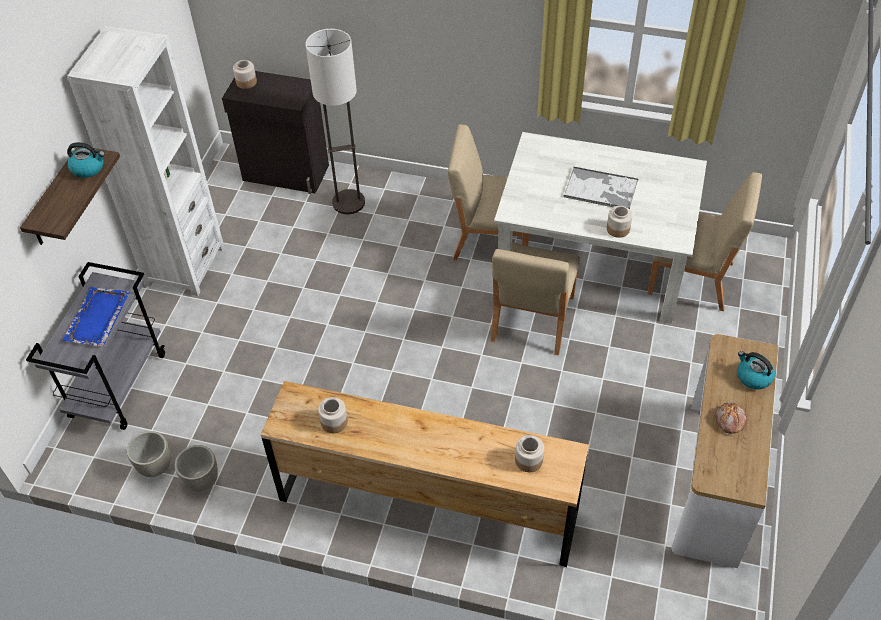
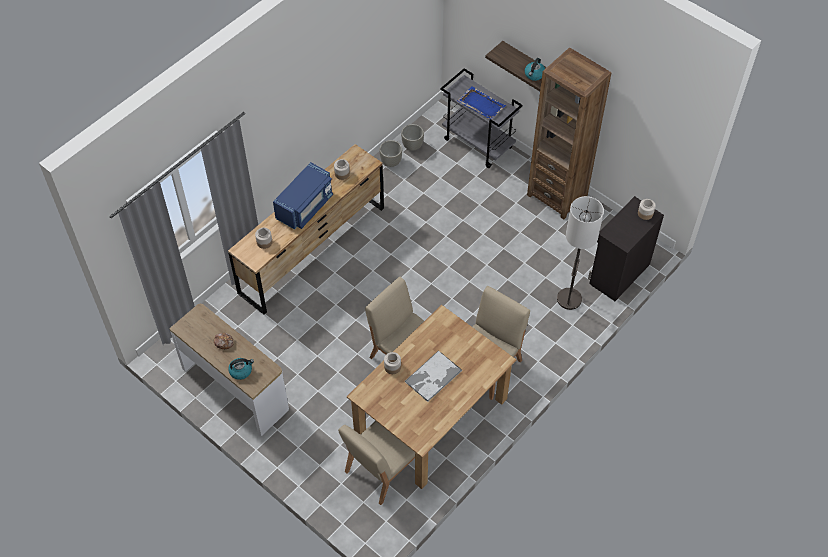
camera: 115 degrees right, 5 degrees up
white bookcase [67,26,224,296] -> brown bookcase [527,47,612,220]
white dining table [494,132,707,324] -> brown dining table [347,305,516,489]
none -> blue microwave [273,162,333,230]

